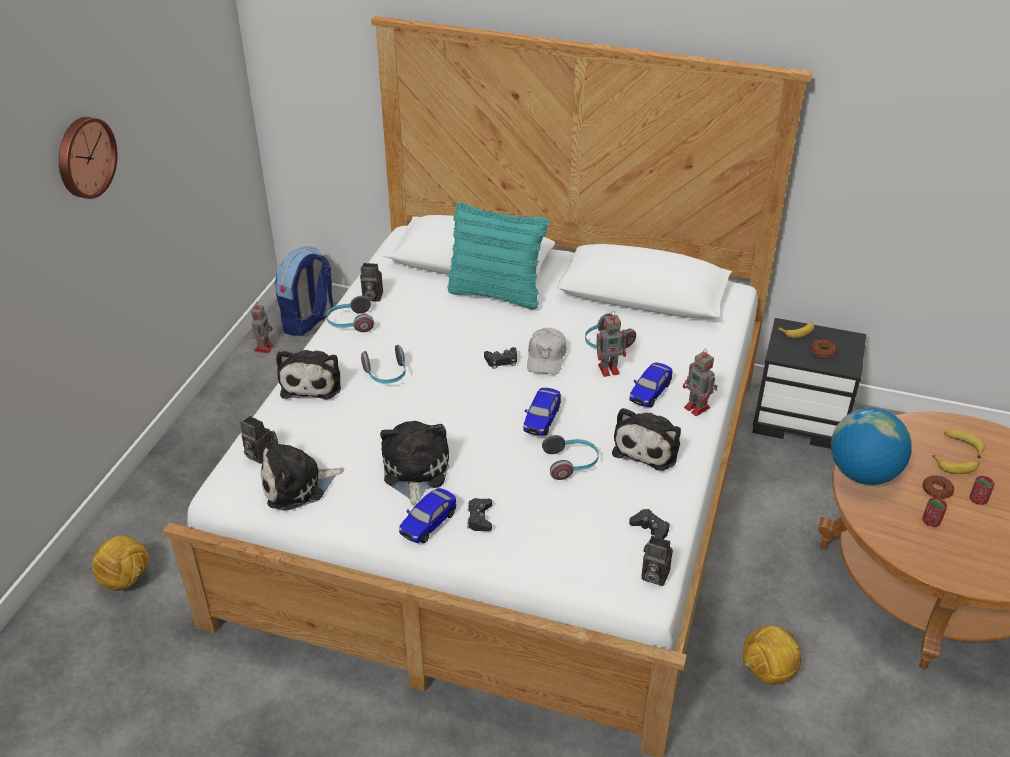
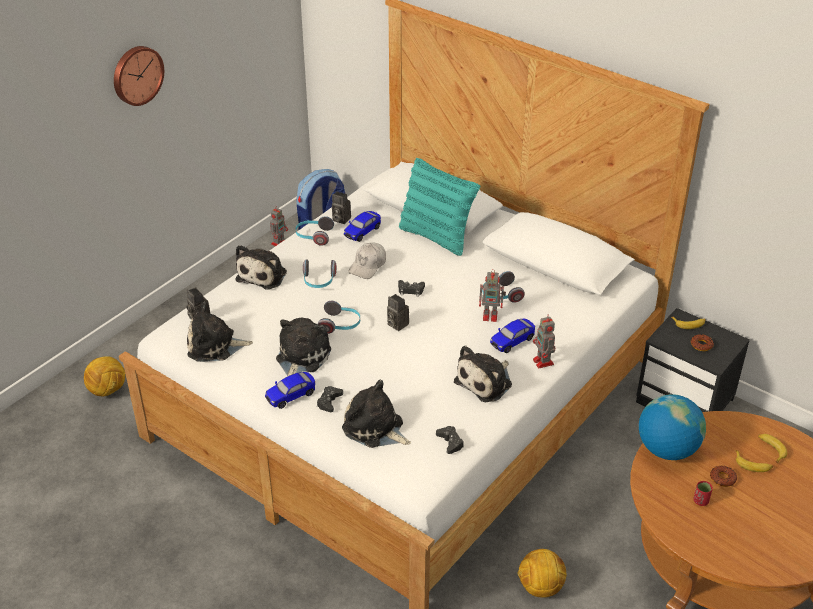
camera: 20 degrees right, 0 degrees up
toy car [524,388,561,436] -> toy car moved to [344,211,381,242]
white cap [527,328,567,375] -> white cap moved to [348,242,386,279]
headphones [542,435,599,480] -> headphones moved to [318,301,360,334]
camera [641,535,673,586] -> camera moved to [387,294,409,331]
red cup [970,476,994,505] -> none
none -> plush toy [342,380,411,448]

